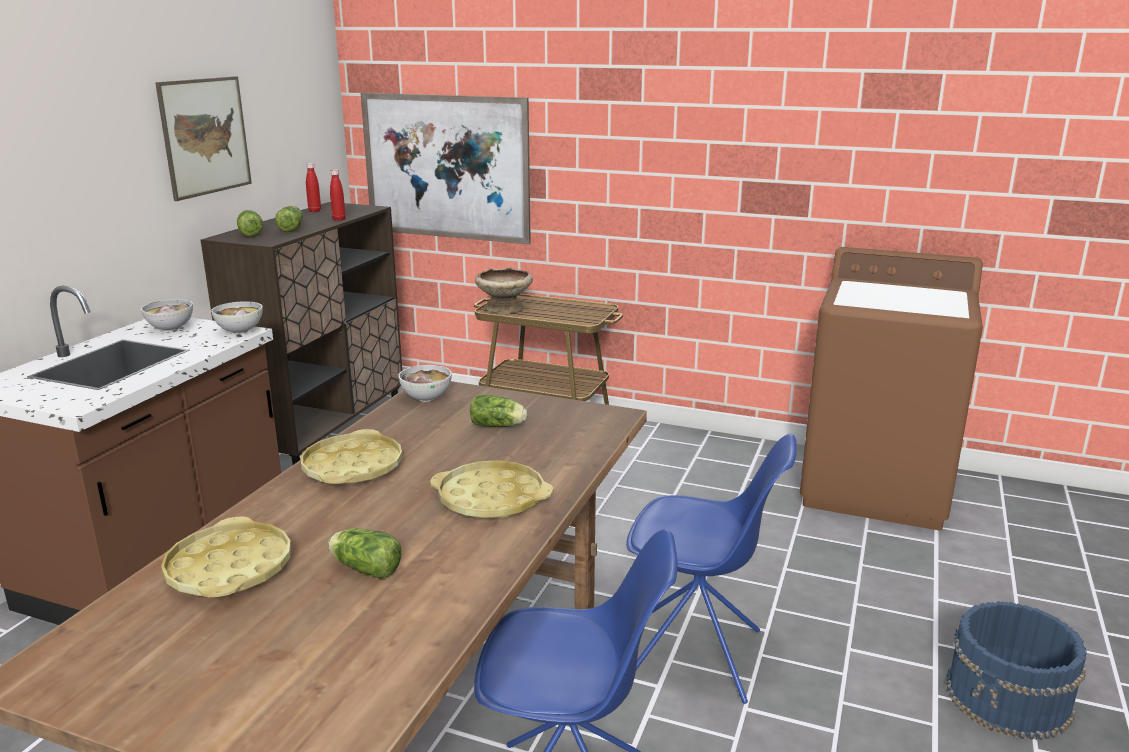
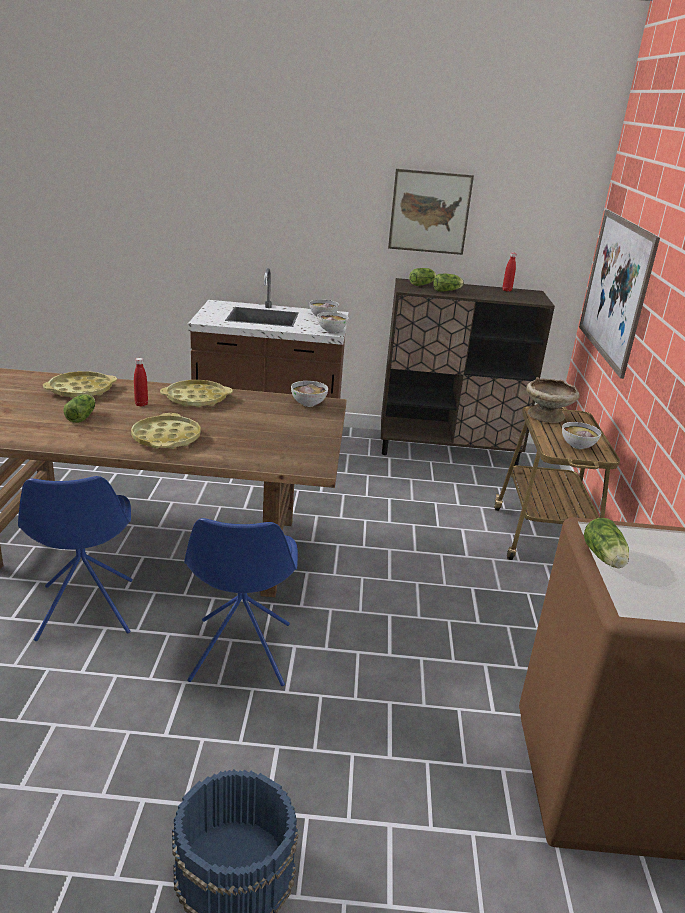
camera: 70 degrees right, 5 degrees up
red bottle [330,169,346,221] -> red bottle moved to [134,358,148,407]
lettuce [470,394,527,427] -> lettuce moved to [584,518,629,568]
none -> bowl [562,422,601,449]

